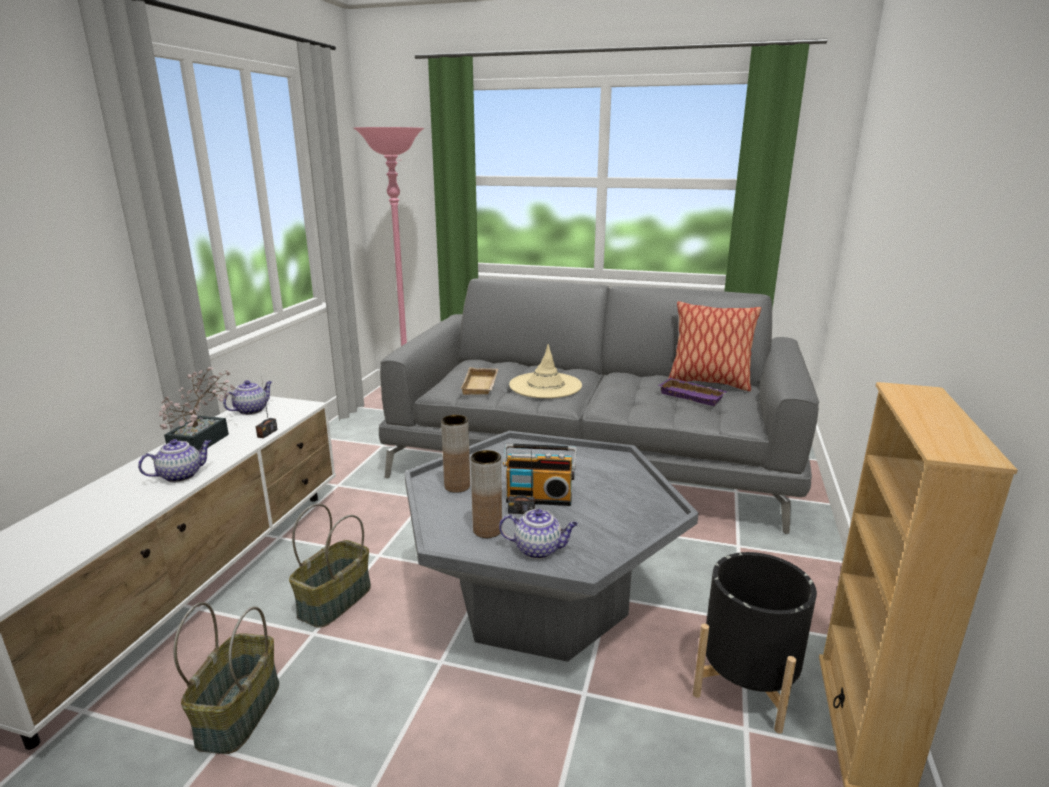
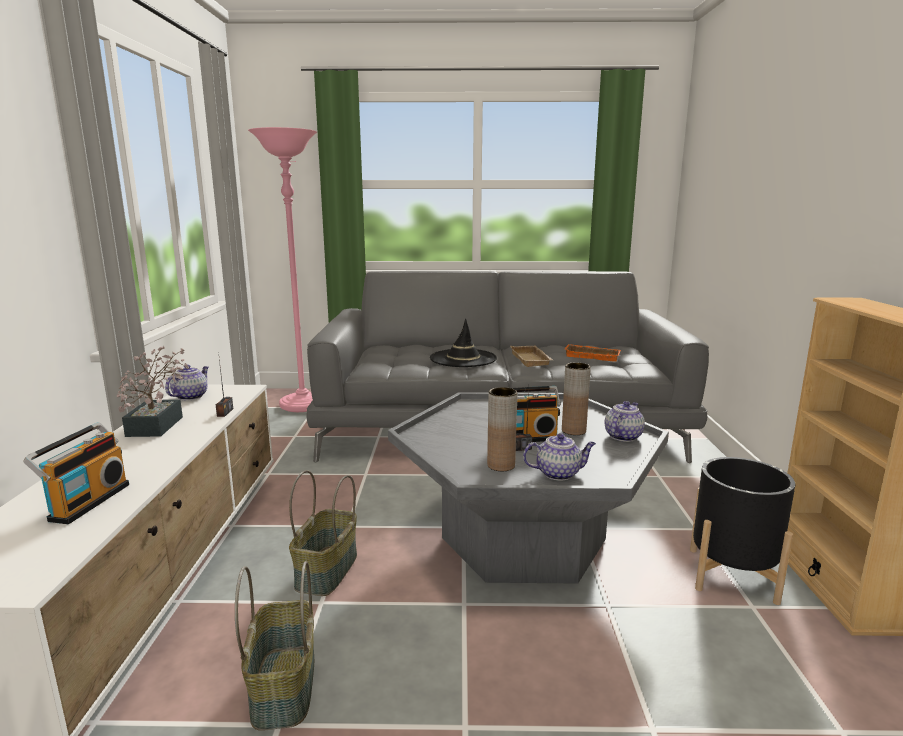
camera: 15 degrees left, 5 degrees down
teapot [138,439,211,483] -> teapot moved to [605,401,645,442]
brown vase [441,415,470,493] -> brown vase moved to [562,362,591,435]
beige tray [461,367,498,395] -> beige tray moved to [510,345,553,367]
beige hat [509,344,582,398] -> black hat [430,319,497,367]
purple tray [658,378,727,406] -> orange tray [565,344,621,362]
pillow [668,301,761,391] -> none
none -> radio [23,422,129,524]

